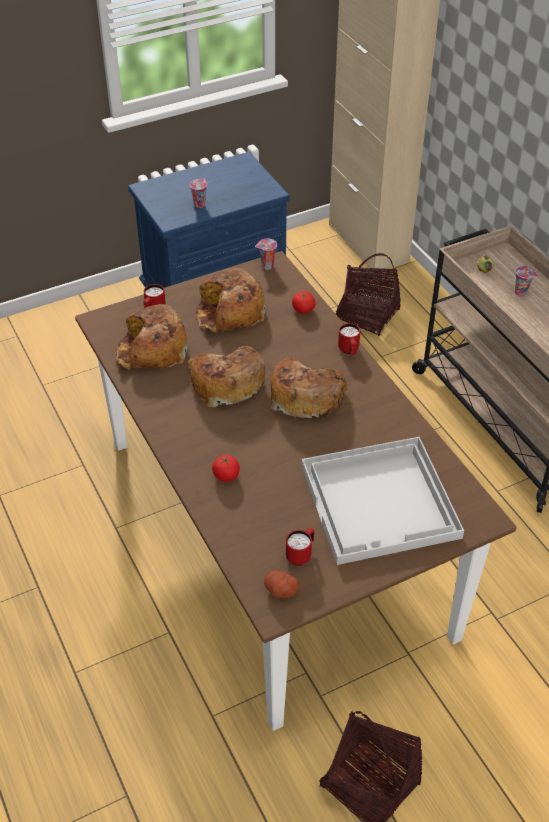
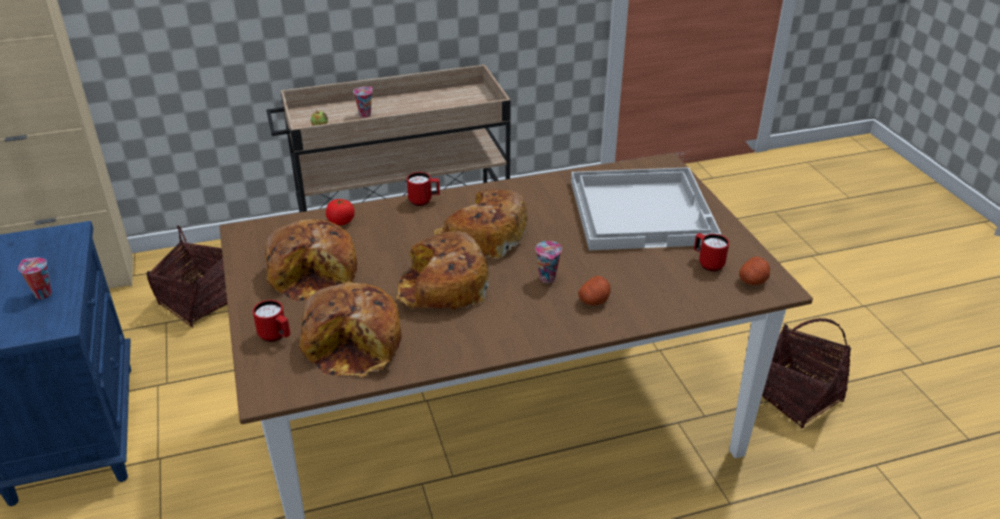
camera: 80 degrees left, 10 degrees down
tomato [212,454,240,482] -> potato [578,276,611,305]
cup [255,238,277,270] -> cup moved to [535,241,562,283]

